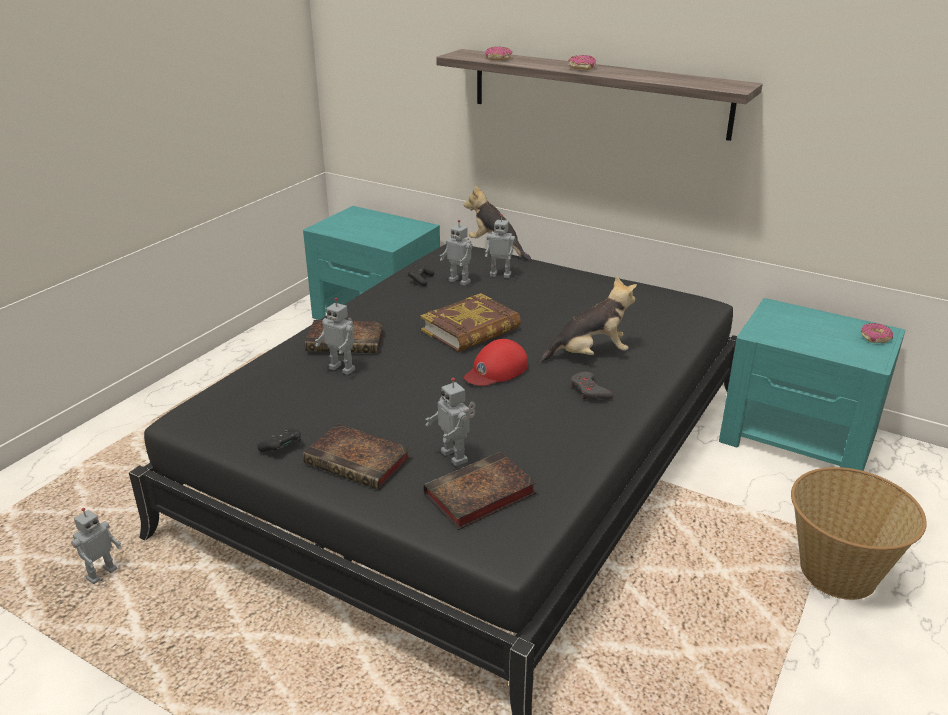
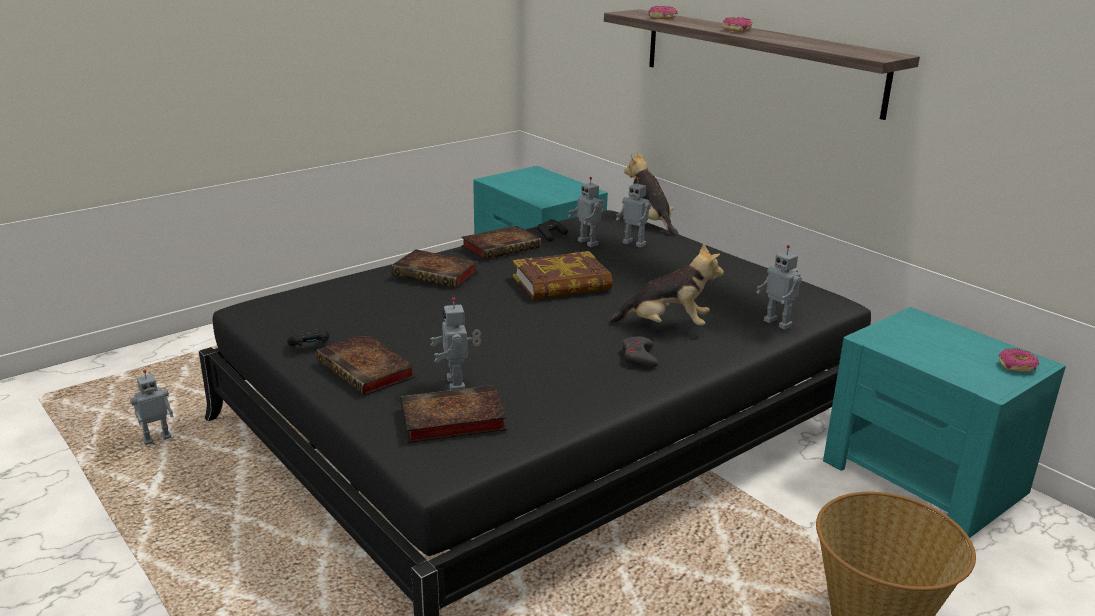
camera: 20 degrees right, 5 degrees down
toy robot [315,298,355,375] -> toy robot moved to [756,245,802,330]
red cap [464,339,528,386] -> none
none -> book [461,226,541,260]

